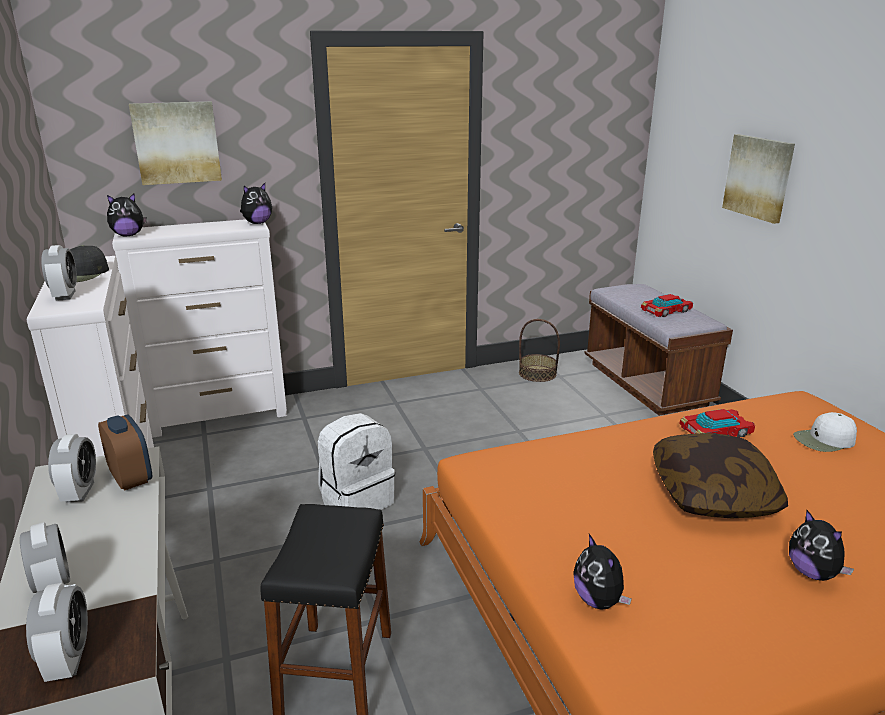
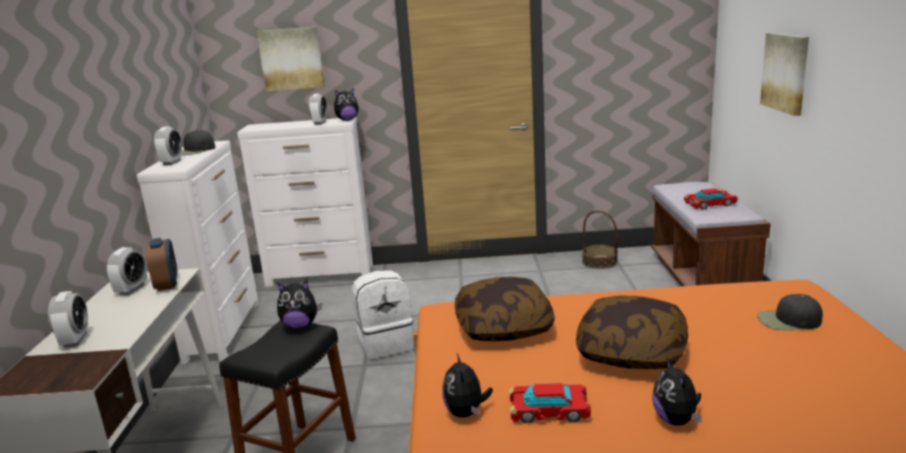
camera: 20 degrees right, 5 degrees down
alarm clock [26,583,88,682] -> alarm clock moved to [308,93,327,125]
plush toy [107,194,147,236] -> plush toy moved to [277,281,322,328]
toy car [679,409,755,438] -> toy car moved to [510,383,591,423]
white cap [793,412,857,452] -> black cap [757,294,823,330]
none -> pillow [455,277,555,341]

